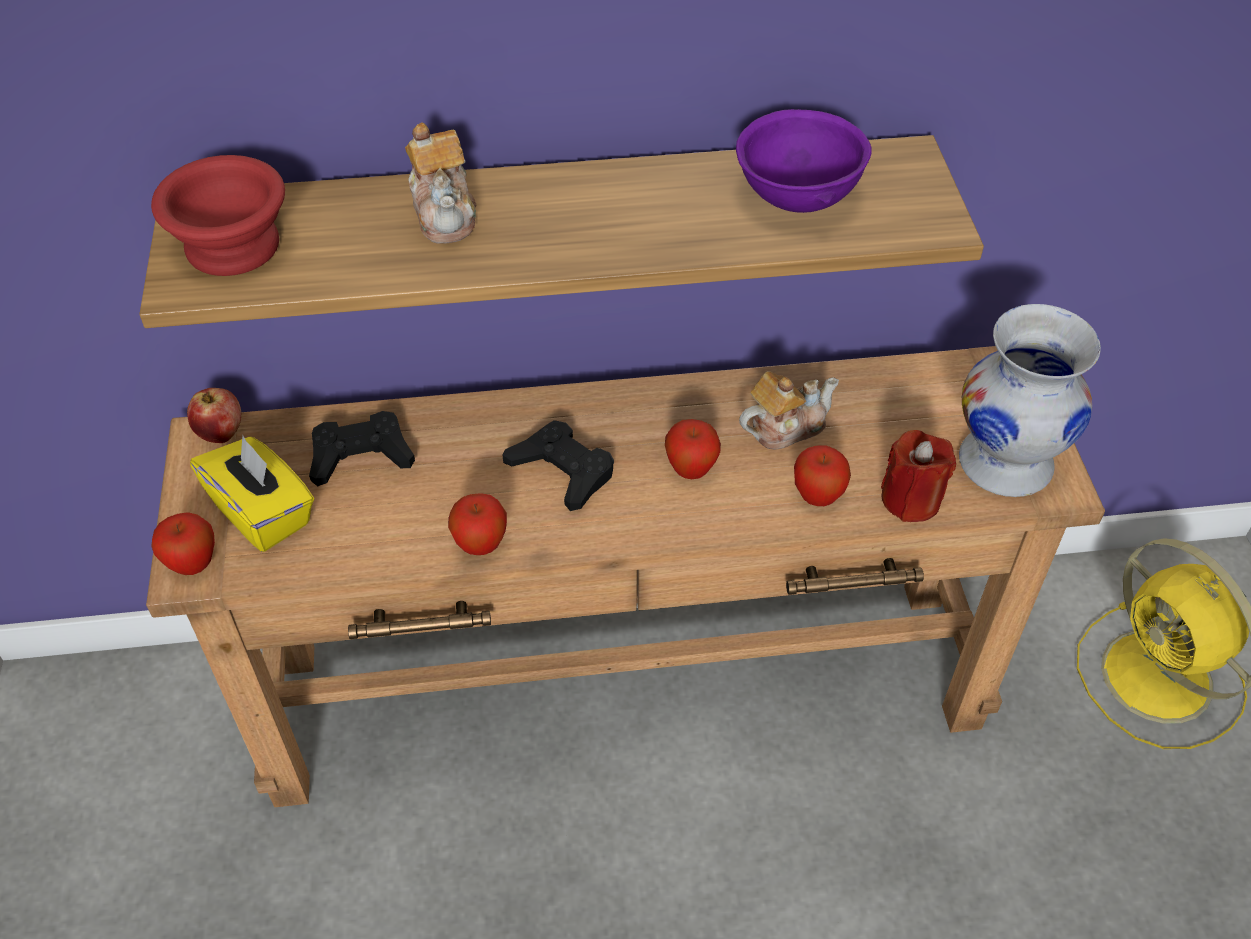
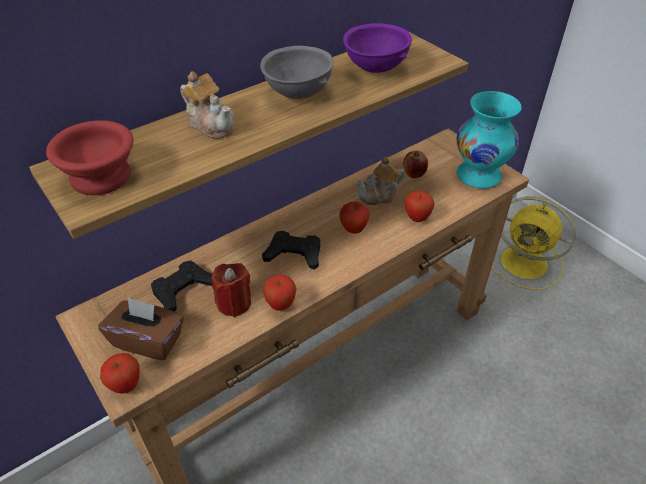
camera: 30 degrees left, 5 degrees down
apple [187,388,241,443] -> apple moved to [403,151,428,179]
yellow tissue box [190,435,314,552] -> brown tissue box [98,297,184,360]
teapot [739,371,839,449] -> teapot turned 150 degrees counterclockwise [356,157,405,205]
red candle [881,430,956,522] -> red candle moved to [211,263,251,317]
white vase [959,304,1101,497] -> turquoise vase [457,91,522,189]
none -> grey bowl [260,46,333,99]

